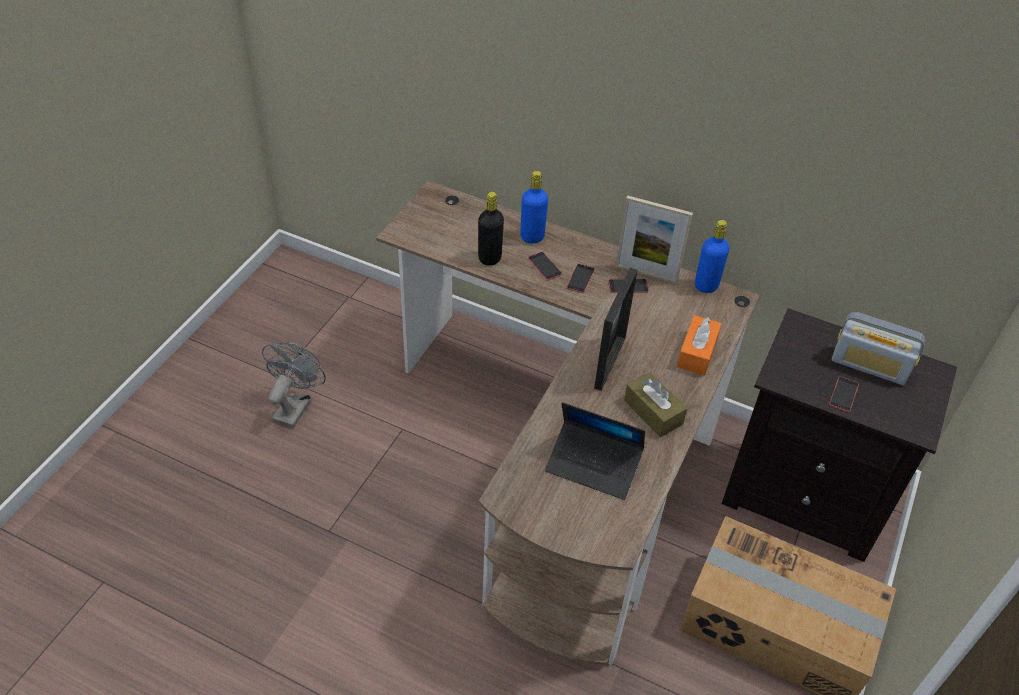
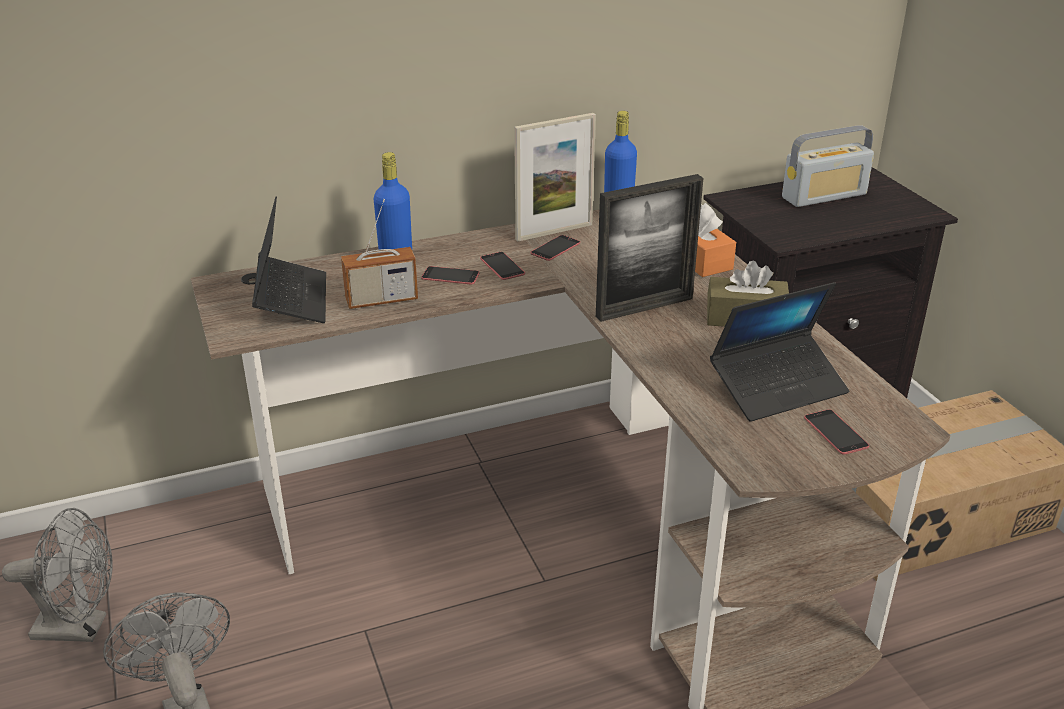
camera: 45 degrees left, 15 degrees down
black bottle [478,192,504,266] -> radio [341,199,418,309]
picture frame [594,268,638,391] -> picture frame turned 90 degrees clockwise [596,174,703,322]
phone [829,377,859,412] -> phone moved to [804,409,869,455]
none -> grey fan [2,508,113,642]
none -> laptop [252,197,326,323]

